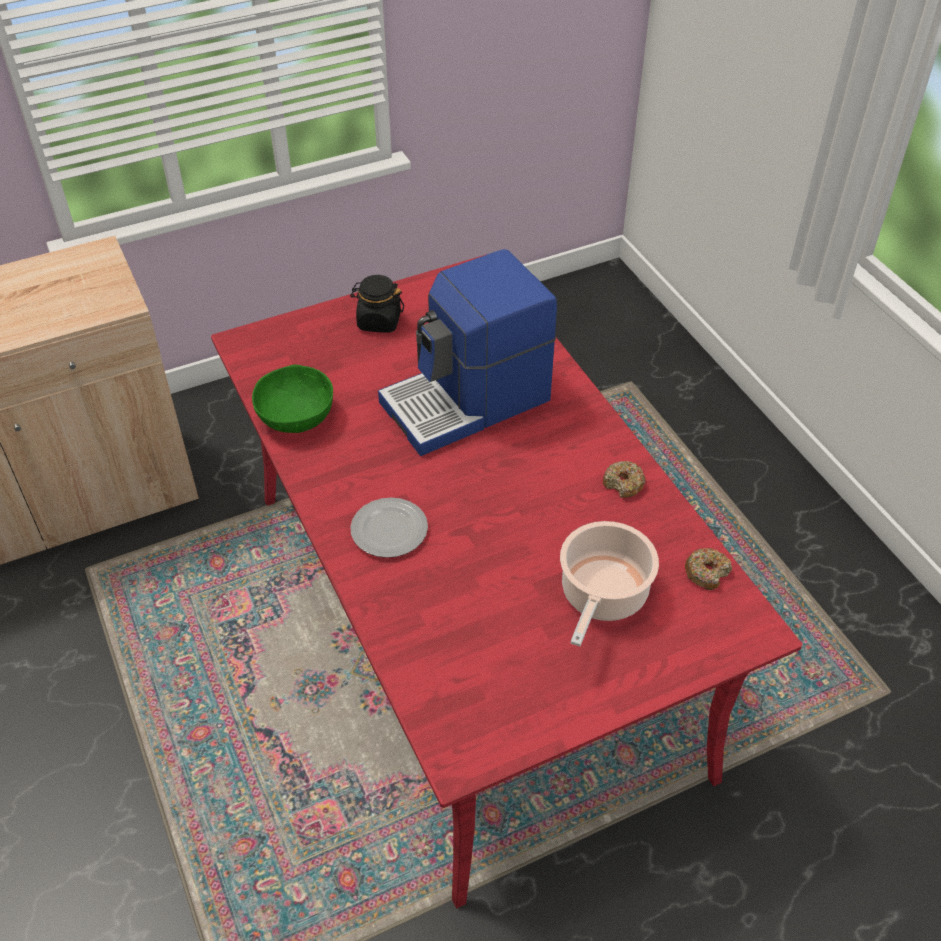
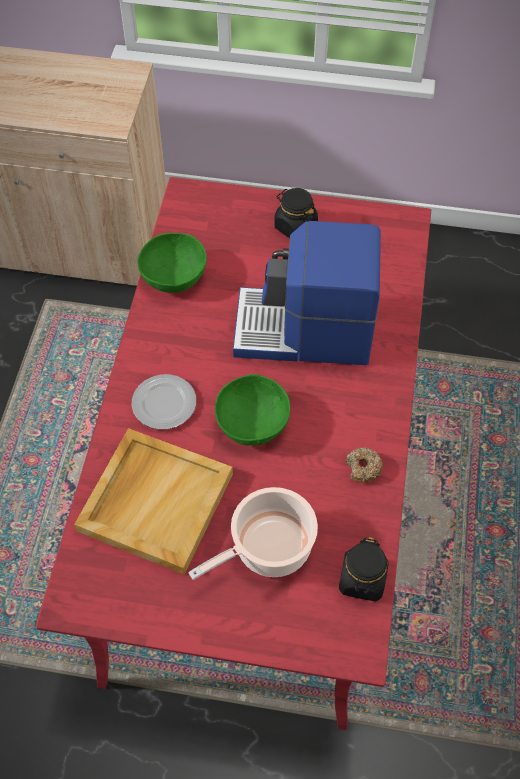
camera: 35 degrees right, 10 degrees up
donut [685,548,732,590] -> black jar [339,537,389,601]
none -> beige tray [74,428,233,575]
none -> green bowl [215,374,290,446]

